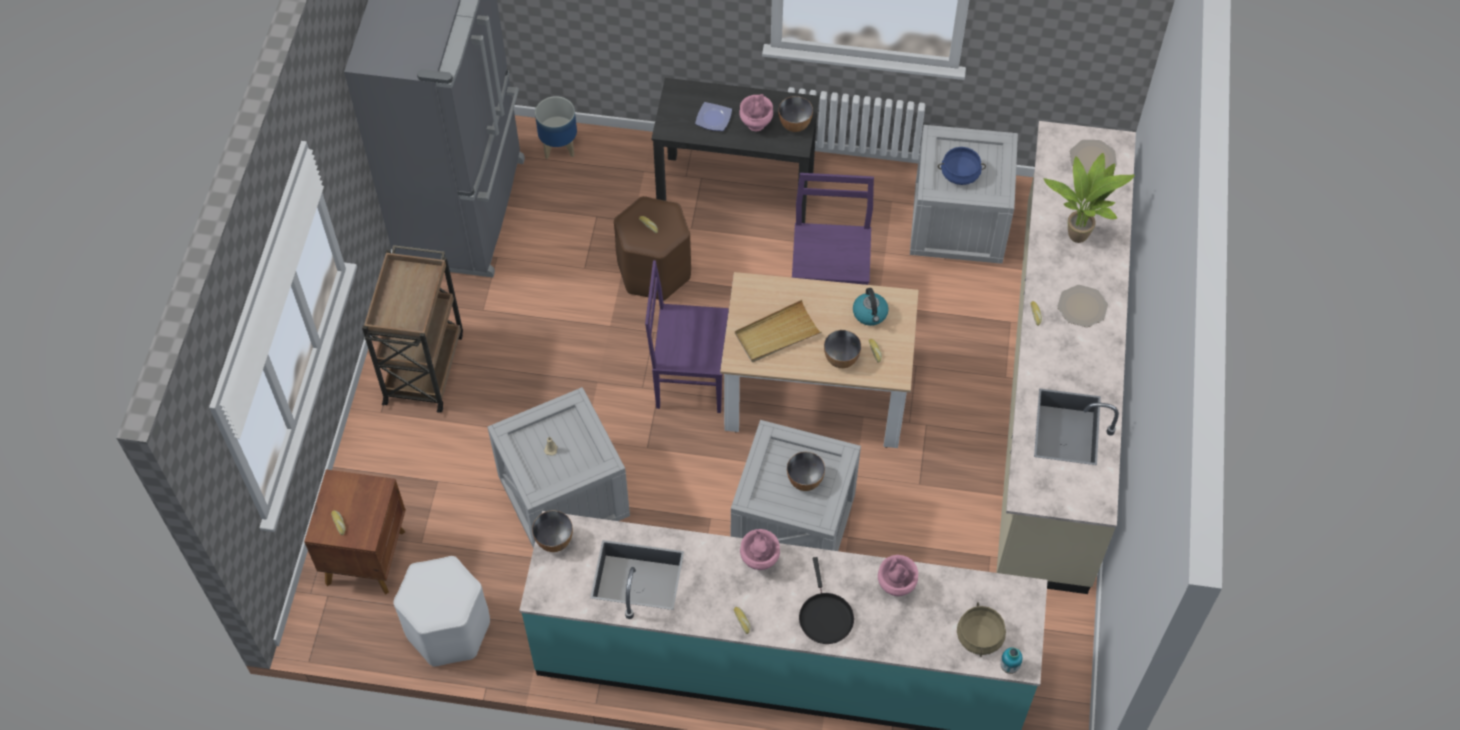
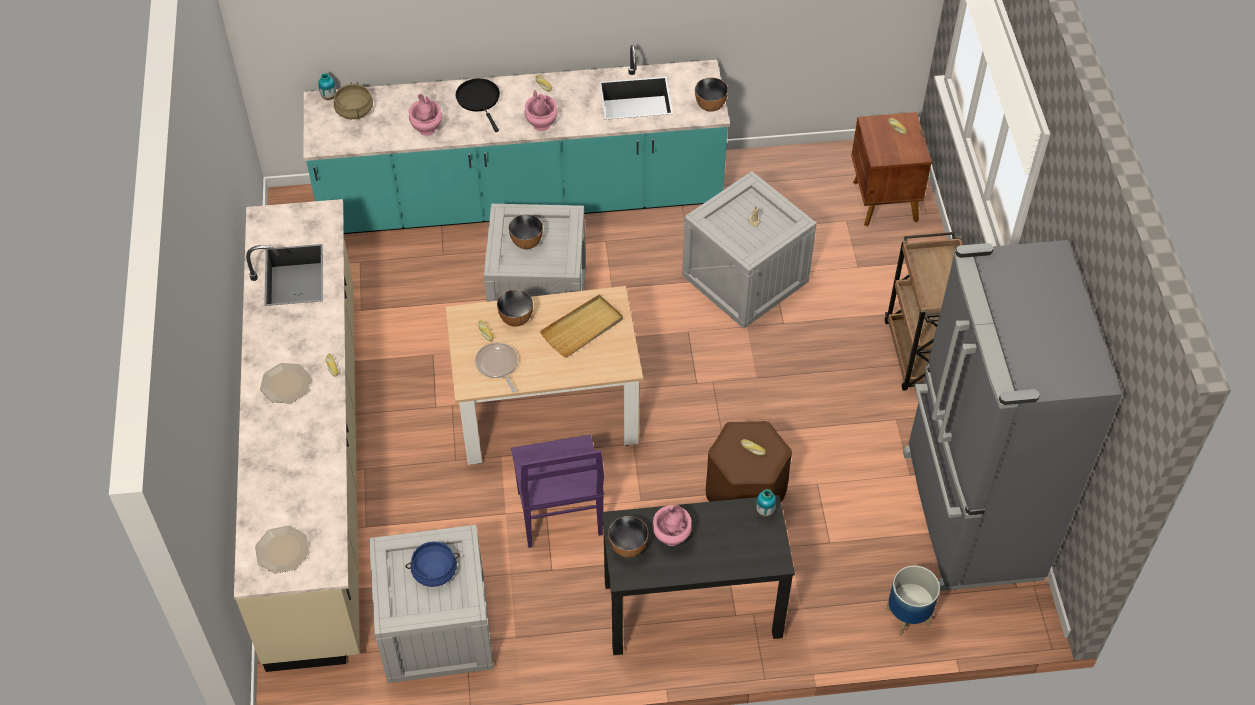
camera: 165 degrees right, 5 degrees down
white stool [394,556,490,667] -> none
purple chair [645,260,729,413] -> none
plate [695,102,732,131] -> none
kettle [853,288,889,326] -> frying pan [475,342,518,393]
potted plant [1044,153,1135,243] -> none
none -> vase [756,489,776,517]

